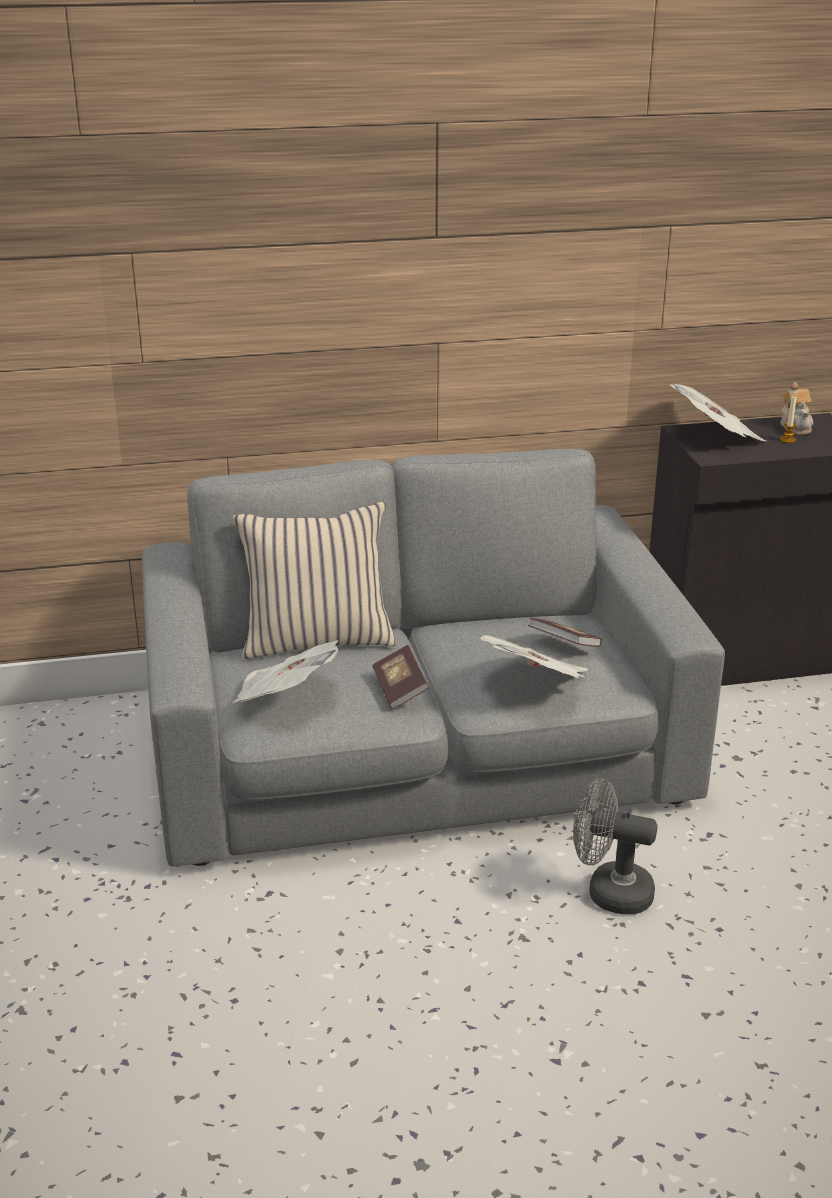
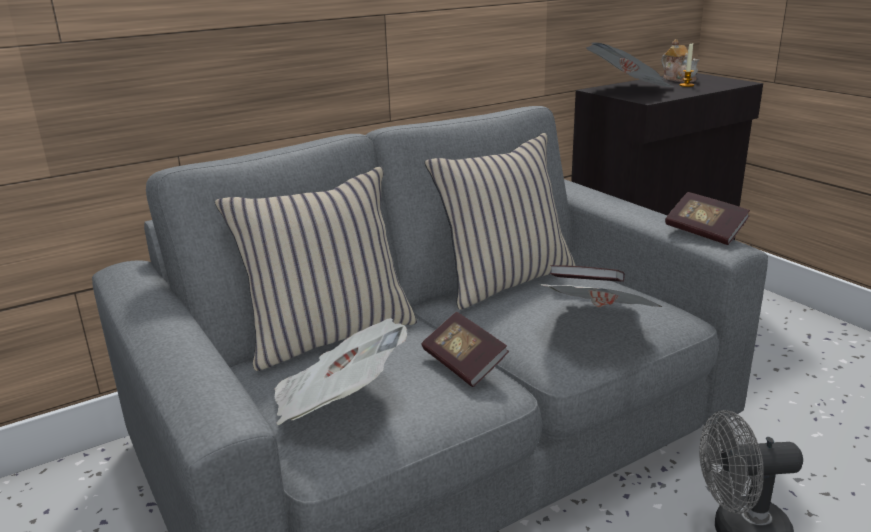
camera: 20 degrees left, 5 degrees down
none -> beige pillow [425,133,576,310]
none -> book [665,192,750,245]

